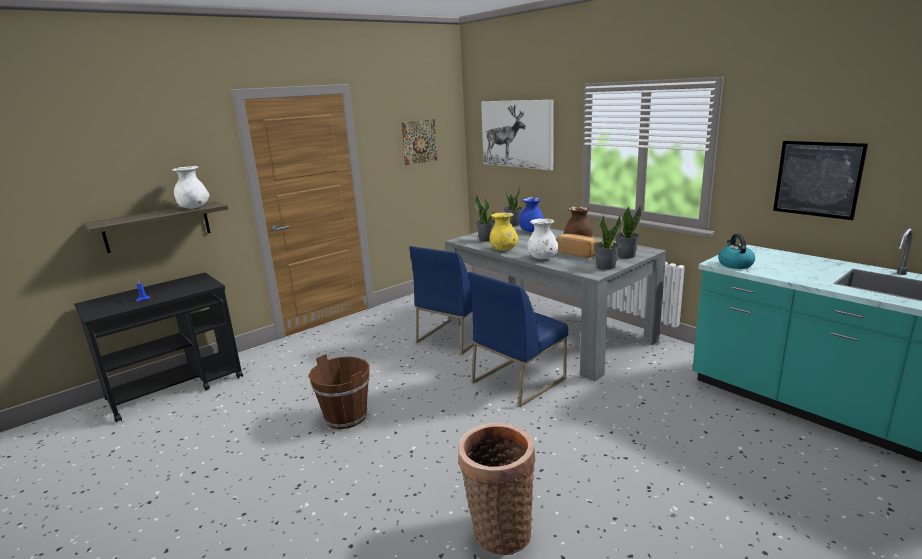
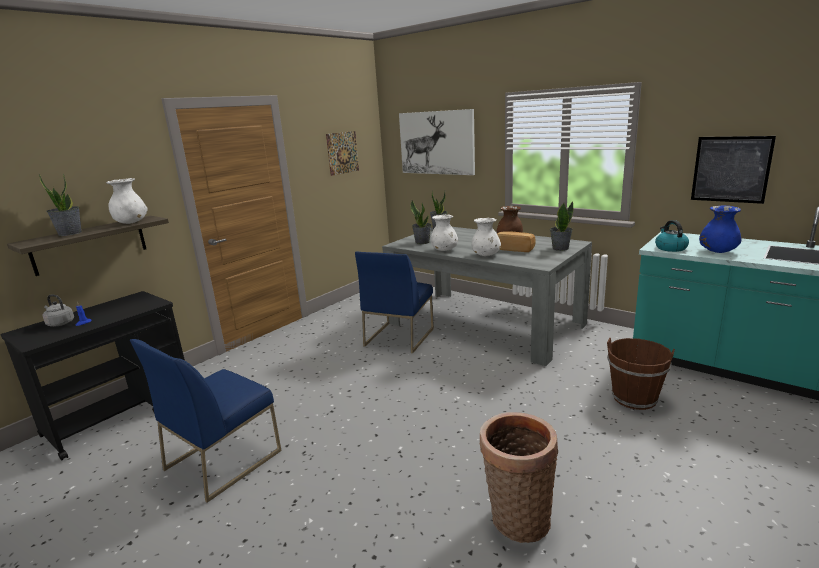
camera: 10 degrees left, 0 degrees up
brown bucket [309,354,370,429] -> brown bucket moved to [607,338,675,410]
blue chair [468,272,568,407] -> blue chair moved to [130,339,281,503]
yellow vase [489,212,518,251] -> white vase [431,214,458,251]
blue vase [519,197,544,232] -> blue vase moved to [699,205,741,253]
potted plant [594,215,621,270] -> potted plant moved to [39,173,82,236]
none -> grey kettle [43,295,74,327]

